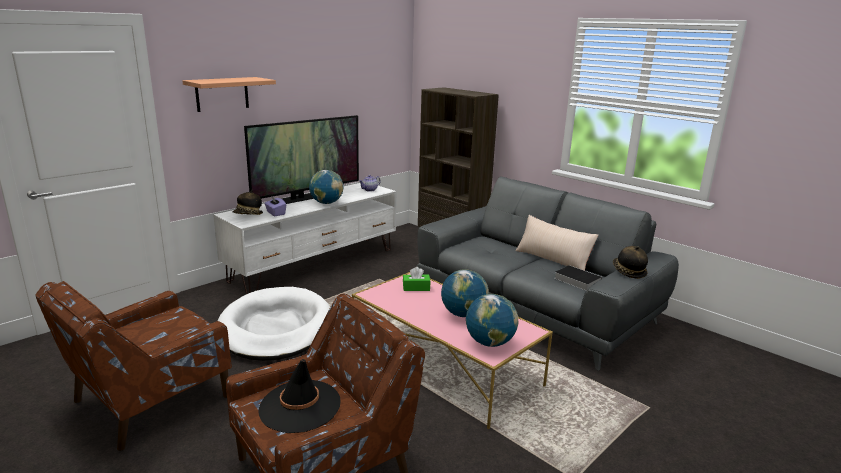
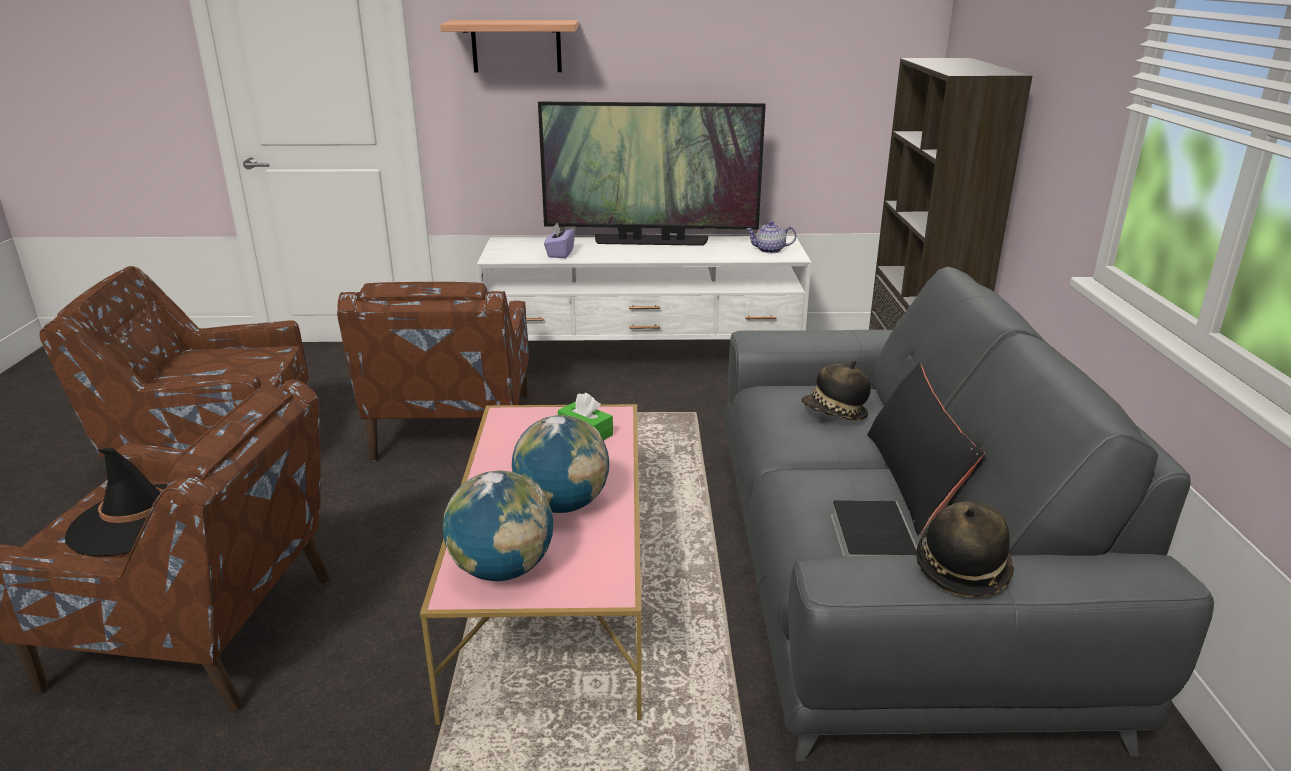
camera: 45 degrees right, 5 degrees up
white dog bed [218,287,330,361] -> brown armchair [337,282,529,461]
hat [233,190,263,215] -> hat moved to [801,361,871,421]
globe [309,170,343,204] -> none
beige pillow [515,215,598,271] -> black pillow [867,363,985,536]

